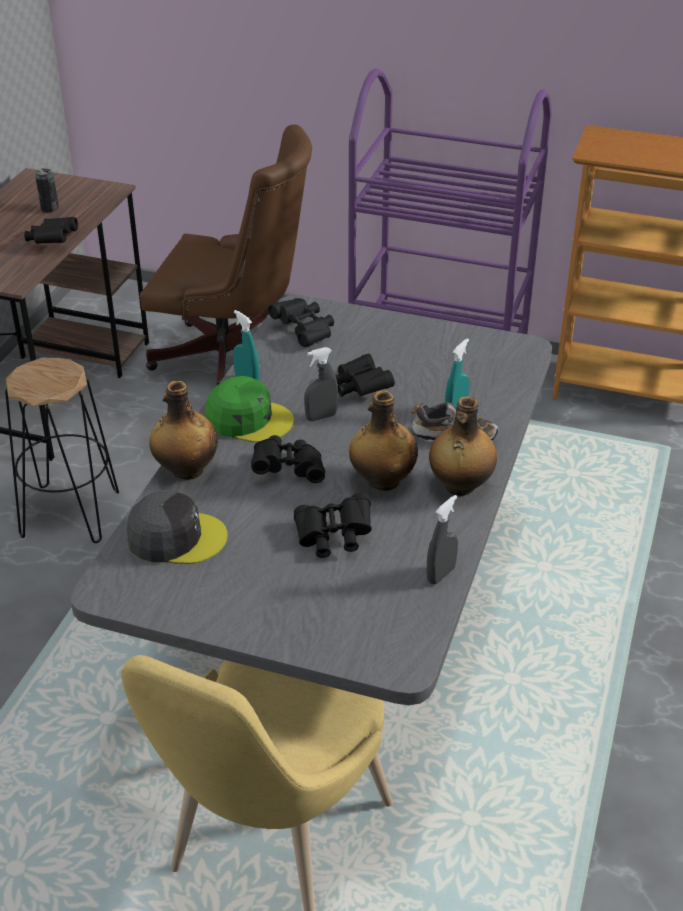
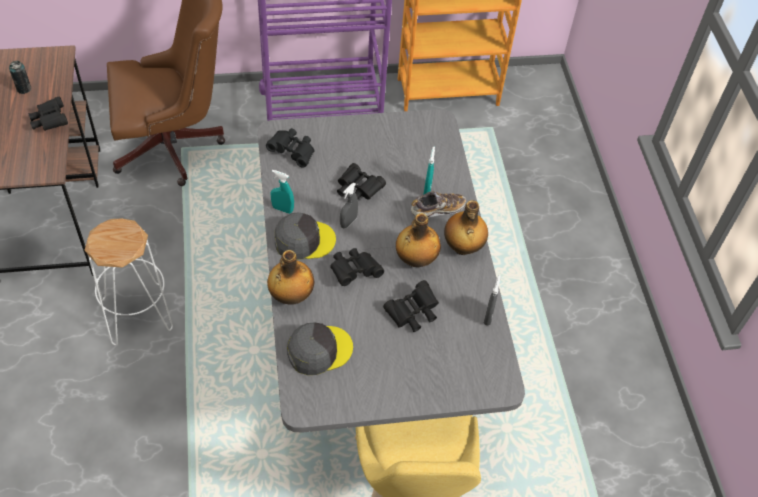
camera: 30 degrees left, 15 degrees up
black stool [5,358,119,543] -> white stool [84,219,173,346]
green cap [206,376,294,442] -> grey cap [275,213,336,260]

